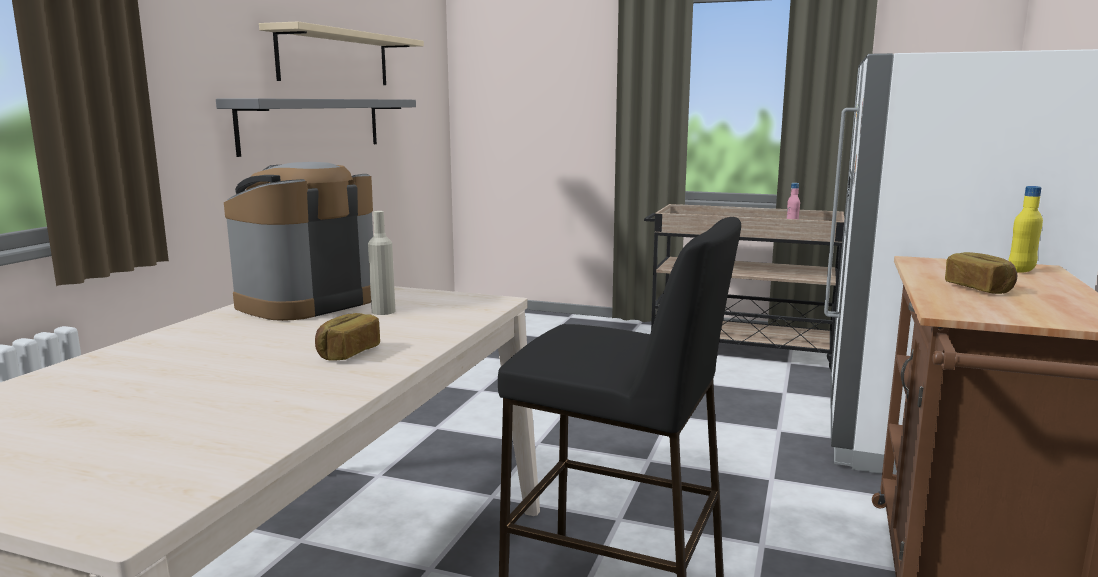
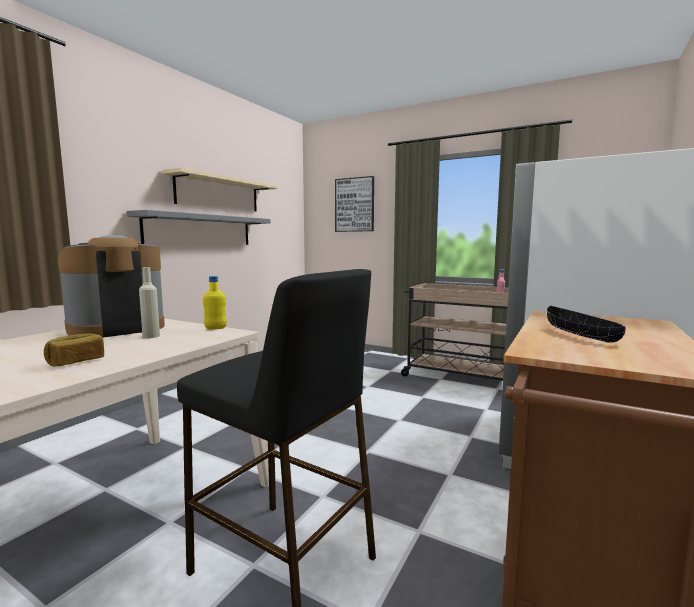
camera: 10 degrees right, 5 degrees down
bread [945,252,1017,294] -> black bowl [547,306,626,343]
yellow bottle [1009,186,1043,273] -> yellow bottle moved to [203,276,227,330]
none -> picture [335,176,374,232]

